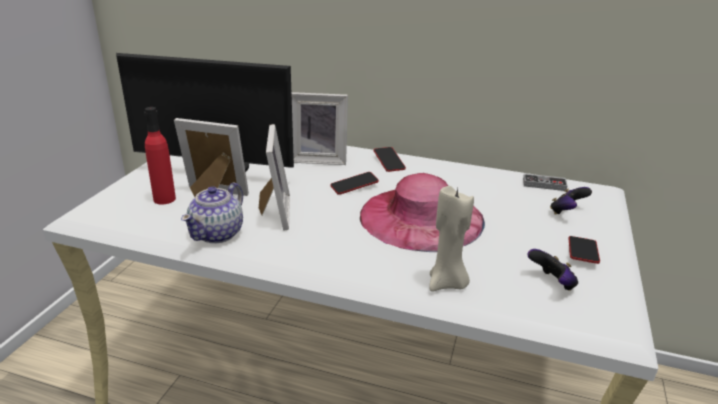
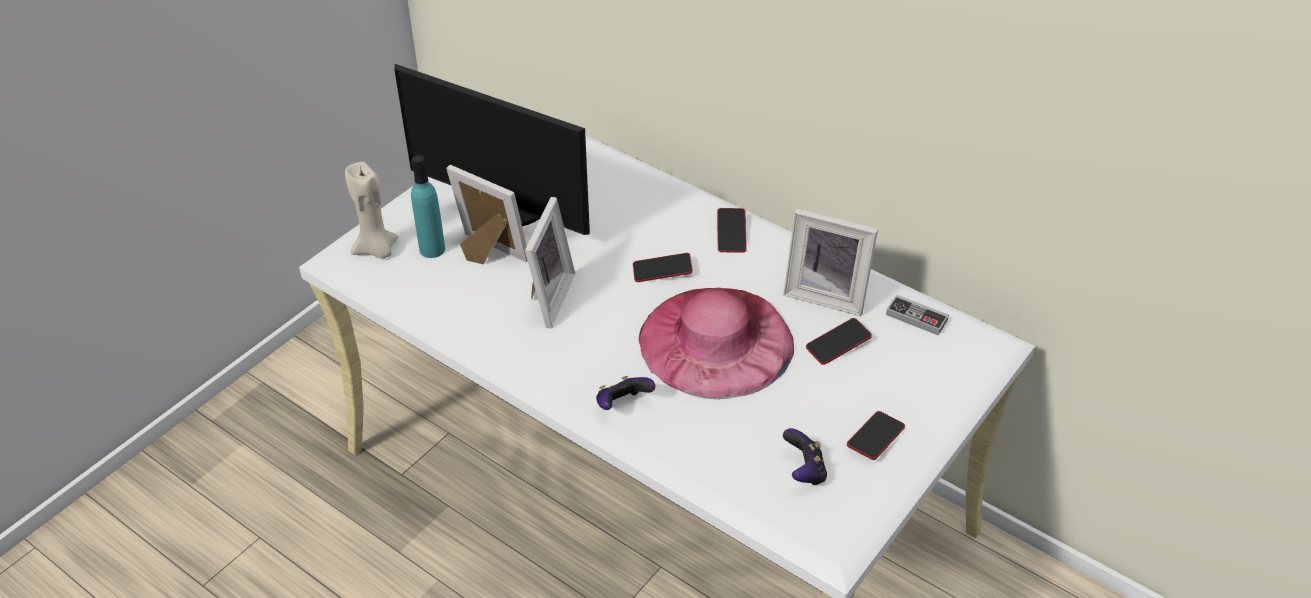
camera: 20 degrees right, 15 degrees up
red bottle [144,107,176,204] -> turquoise bottle [411,155,445,258]
teapot [181,182,243,243] -> none
picture frame [291,92,348,165] -> picture frame moved to [783,209,878,316]
beige candle [429,186,474,291] -> beige candle moved to [345,162,398,258]
game controller [550,187,592,215] -> game controller moved to [596,376,655,410]
none -> phone [806,318,872,365]

